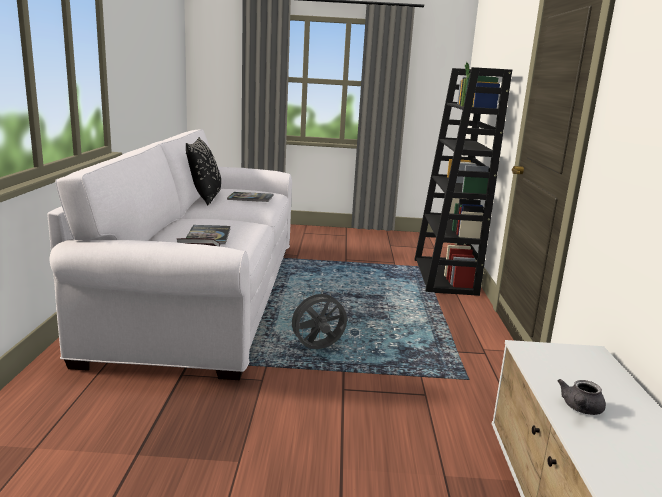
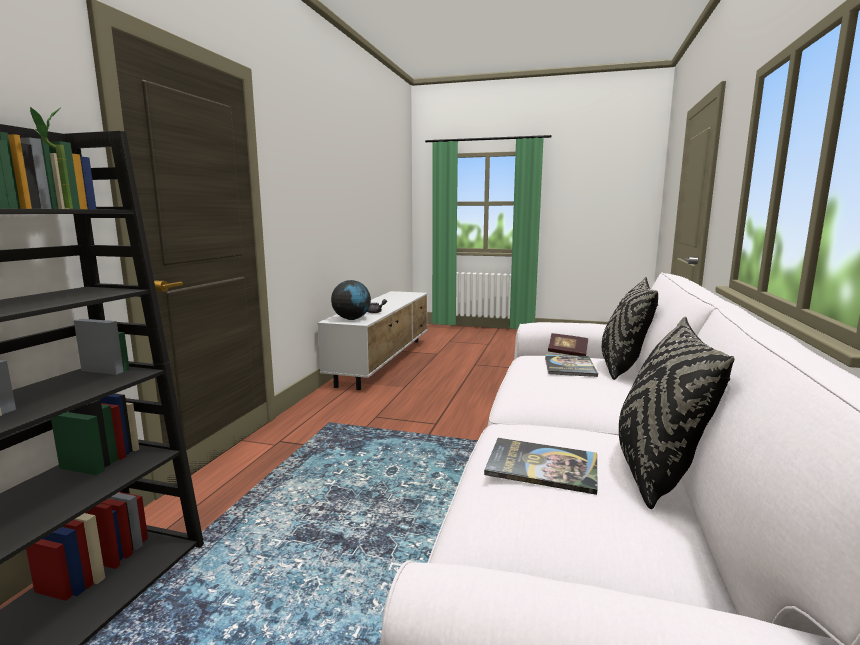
camera: 165 degrees left, 5 degrees down
grey fan [288,289,347,349] -> none
none -> globe [331,280,371,320]
none -> black pillow [602,277,658,380]

